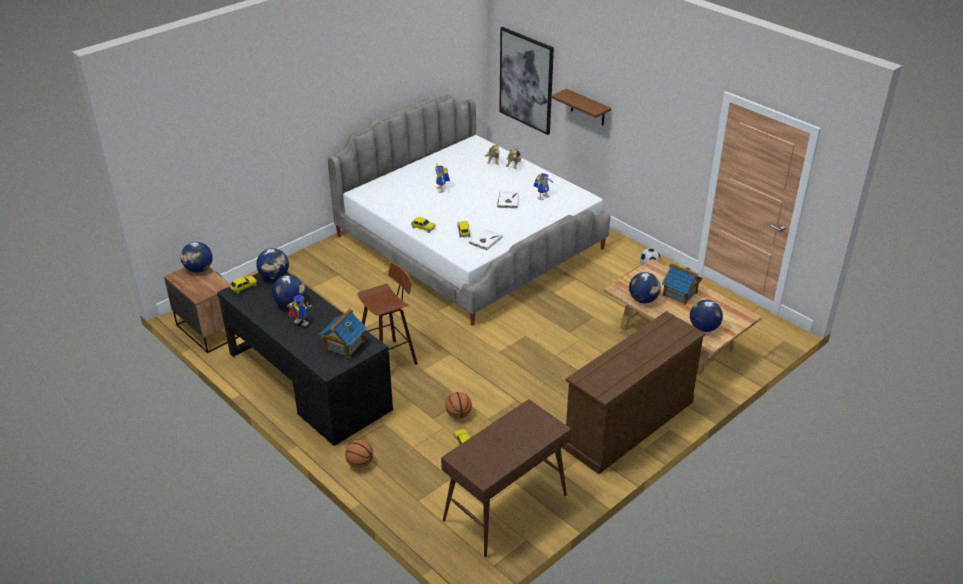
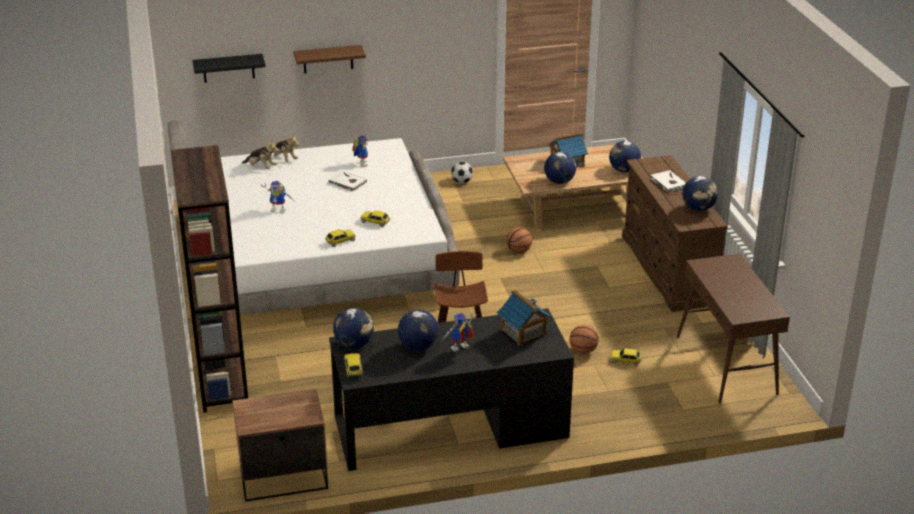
camera: 60 degrees left, 5 degrees down
globe [181,242,213,273] -> globe moved to [682,176,718,211]
basketball [345,440,373,468] -> basketball moved to [506,227,532,253]
white book [469,229,503,251] -> white book moved to [650,170,686,192]
picture [499,27,554,135] -> black shelf [192,54,266,83]
none -> brown bookcase [171,145,248,413]

